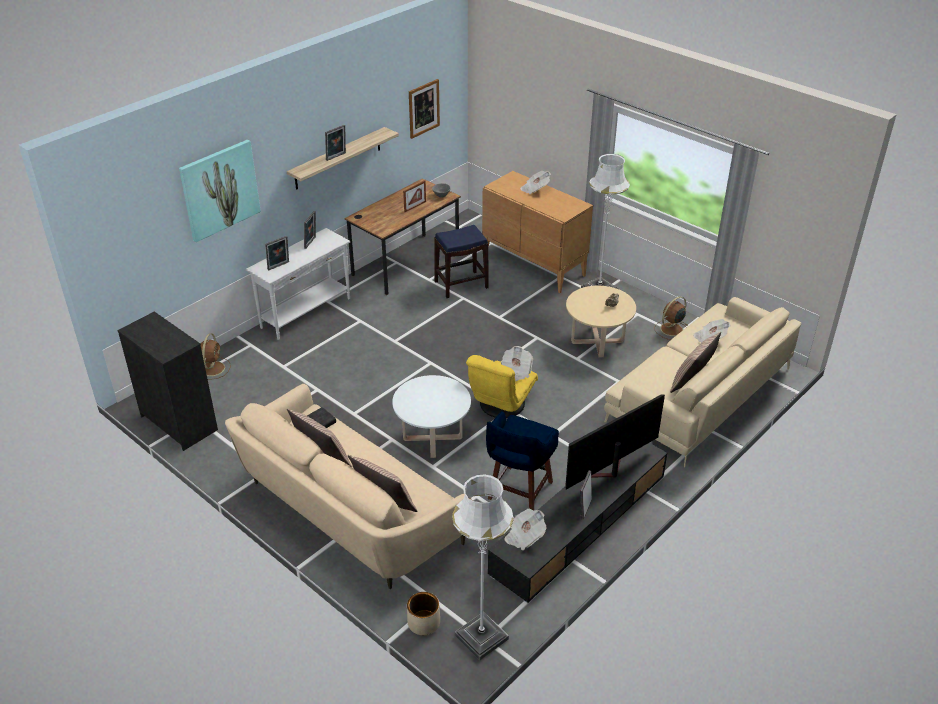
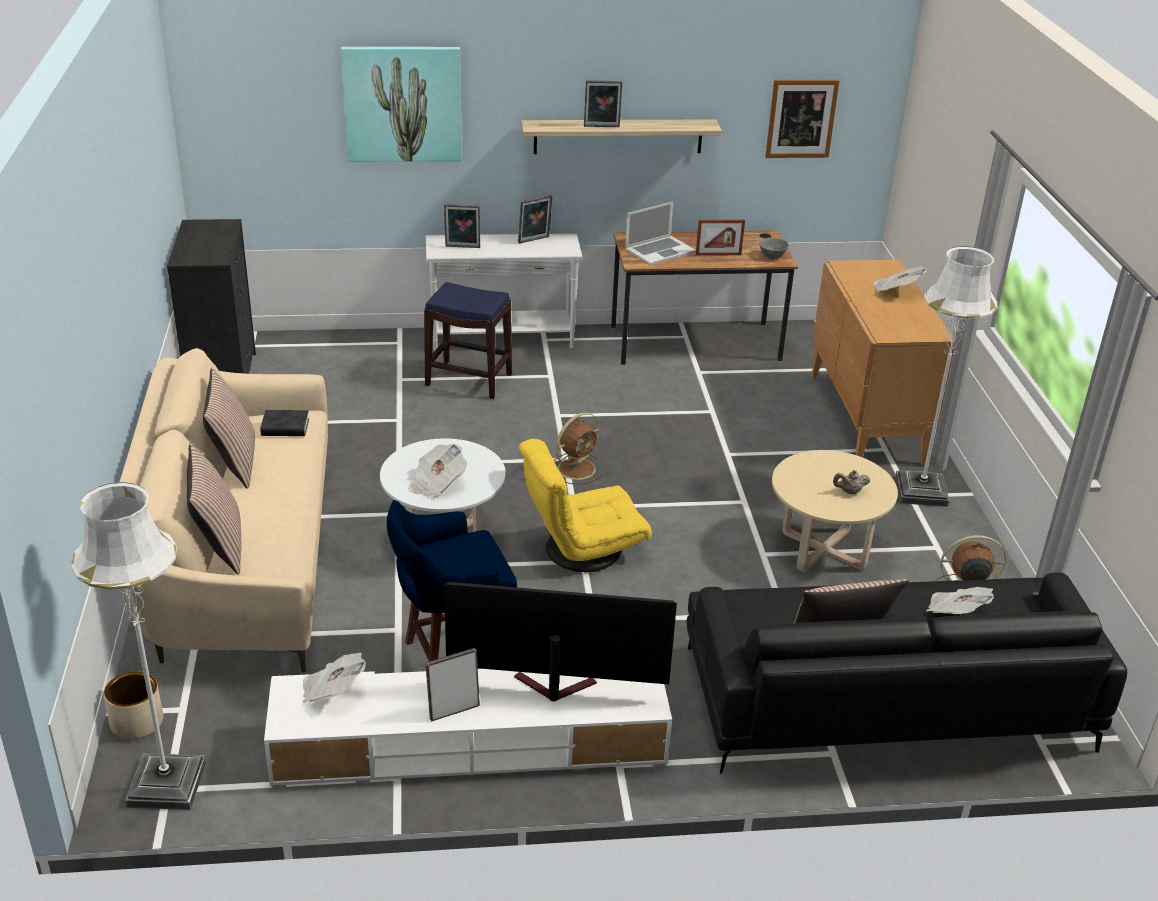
camera: 40 degrees right, 5 degrees down
brown fan [200,333,231,380] -> brown fan moved to [554,412,606,485]
stool [434,225,489,298] -> stool moved to [424,282,512,399]
black tv stand [488,443,667,603] -> white tv stand [264,669,672,788]
newspaper [501,346,533,381] -> newspaper moved to [408,444,467,498]
beige sofa [604,297,801,467] -> black sofa [687,572,1127,774]
none -> laptop [625,201,696,265]

